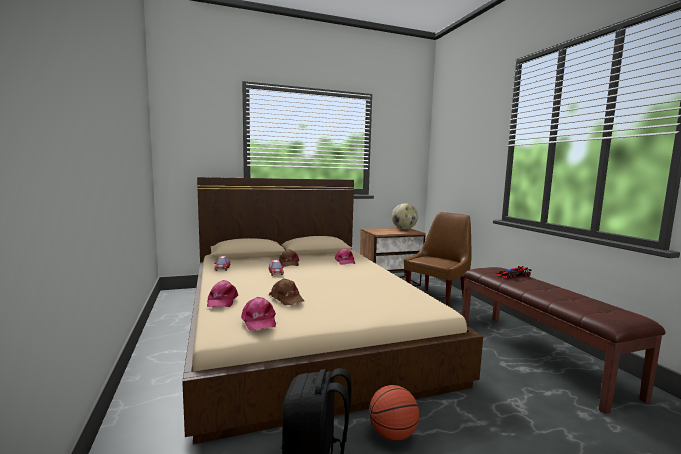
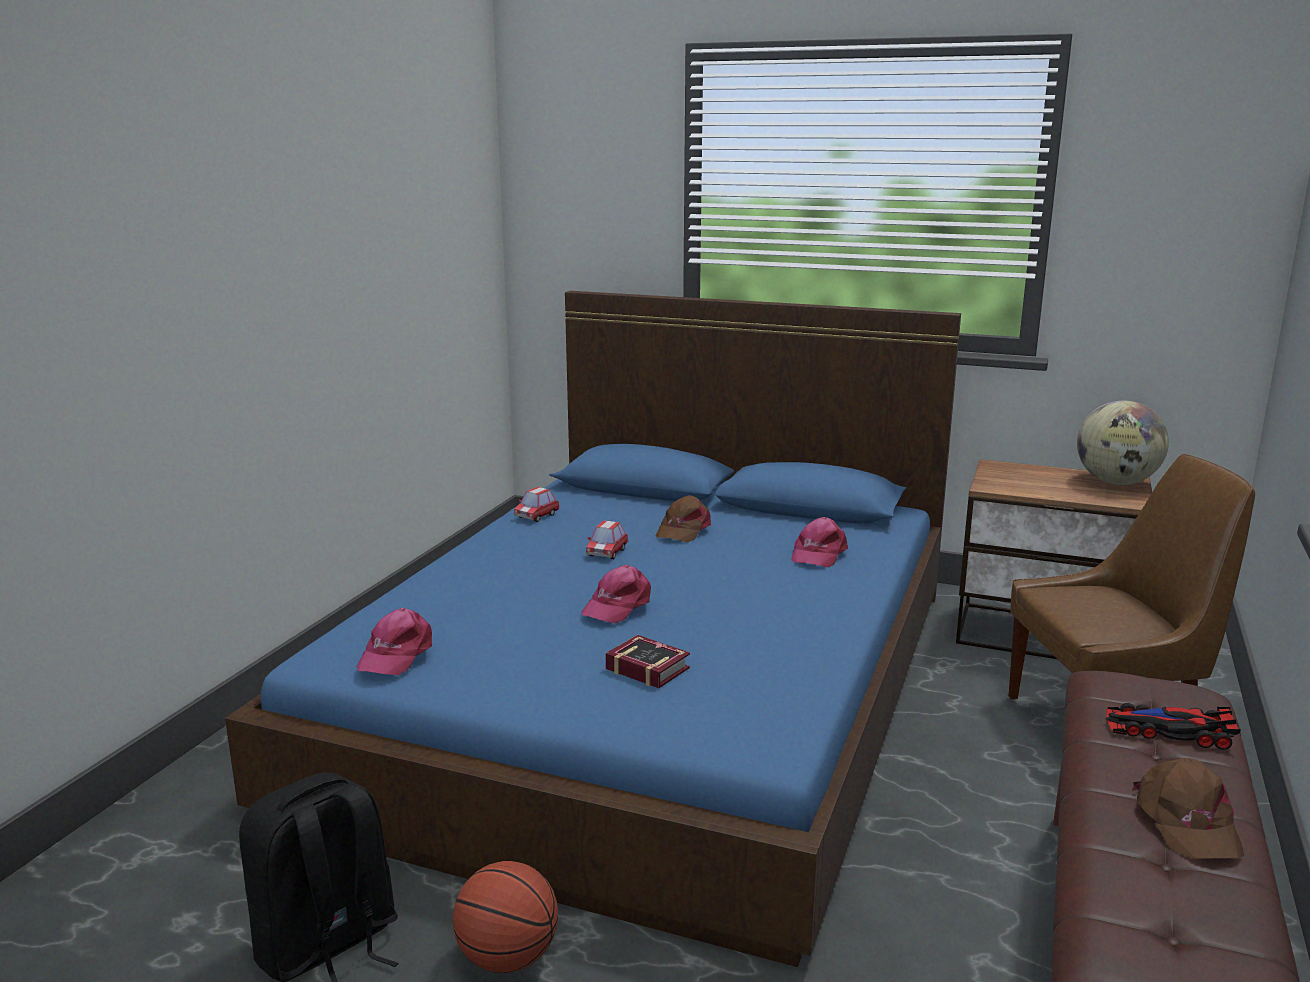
camera: 40 degrees right, 10 degrees up
beige bed [182,177,483,444] -> blue bed [225,291,961,967]
pink cap [207,280,238,307] -> pink cap moved to [581,565,651,623]
brown cap [269,279,305,305] -> brown cap moved to [1132,758,1244,859]
none -> book [606,635,690,688]

